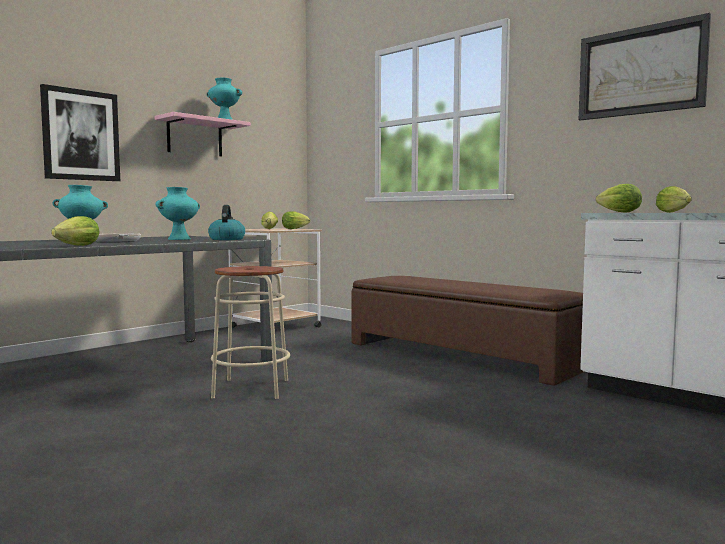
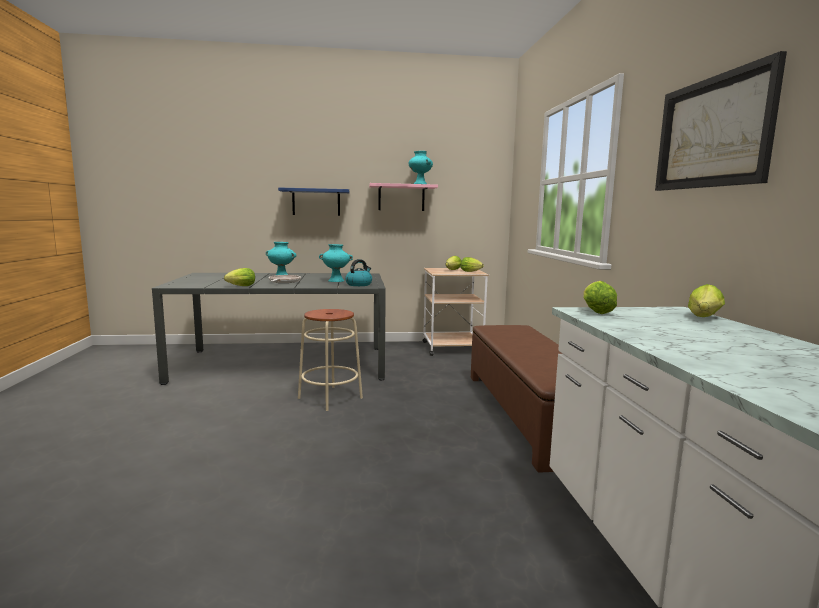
camera: 40 degrees right, 5 degrees up
picture [40,84,120,181] -> blue shelf [278,188,349,216]

